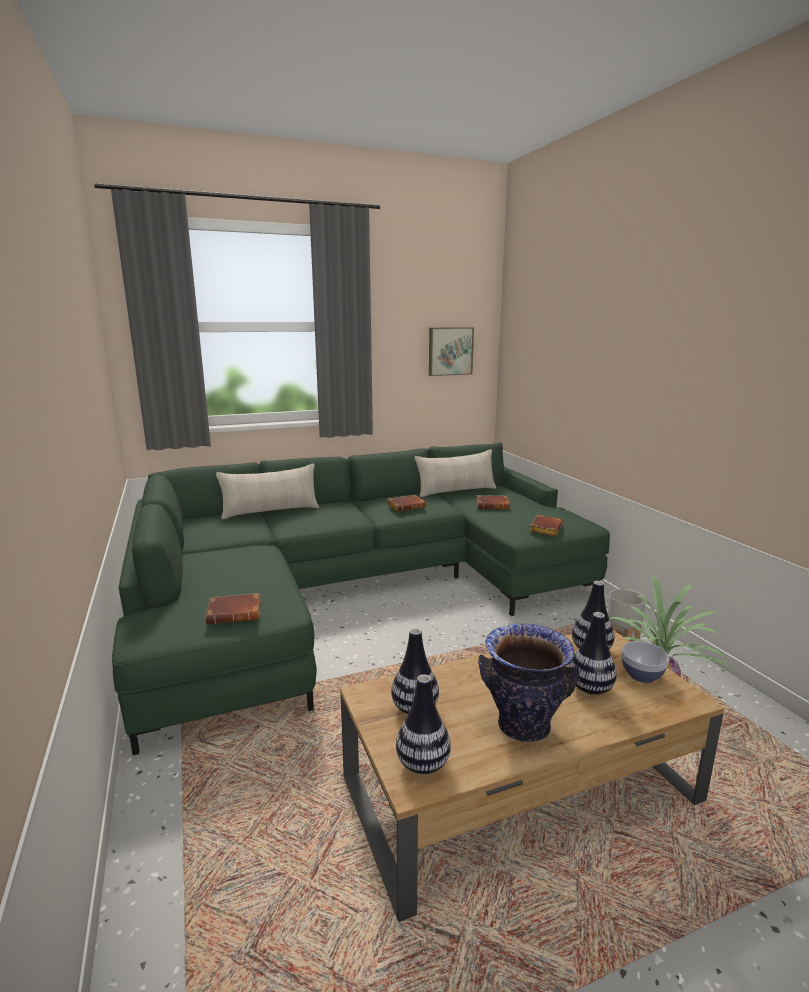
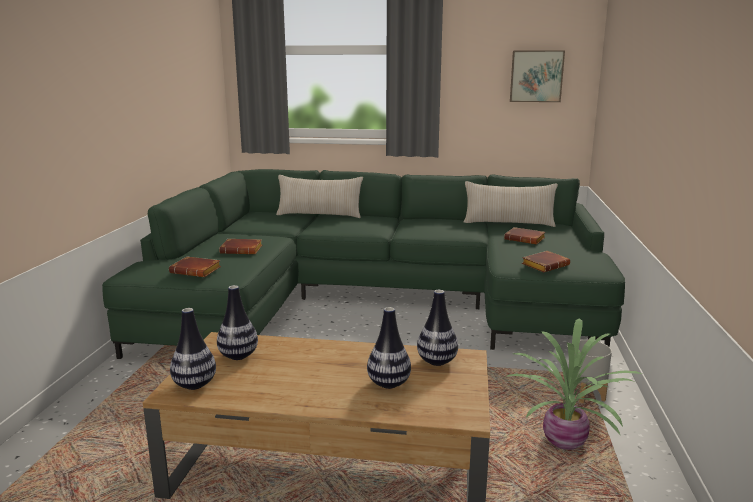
camera: 30 degrees right, 0 degrees up
brown book [387,495,426,512] -> brown book moved to [219,239,262,254]
vase [478,624,579,742] -> none
bowl [621,641,669,683] -> none

